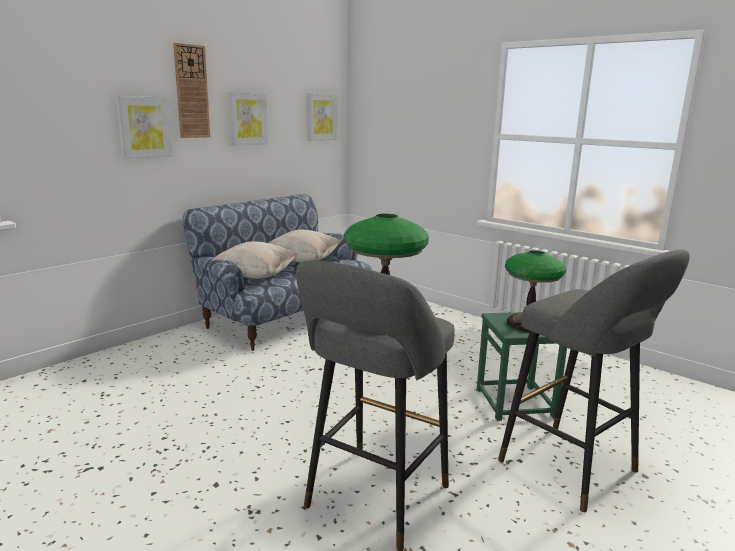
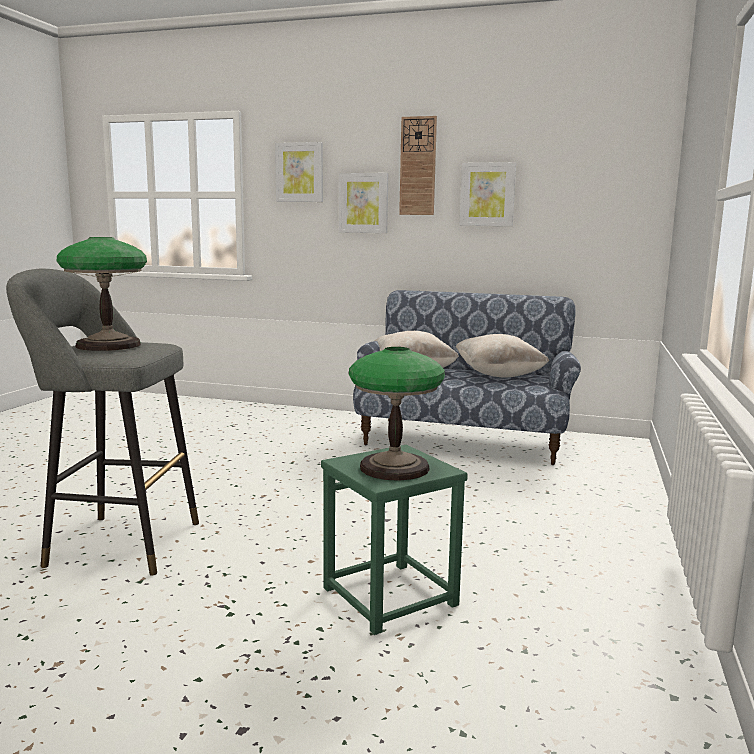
camera: 65 degrees right, 5 degrees down
picture [307,93,338,141] -> picture moved to [275,142,323,202]
grey stool [498,249,690,512] -> none

